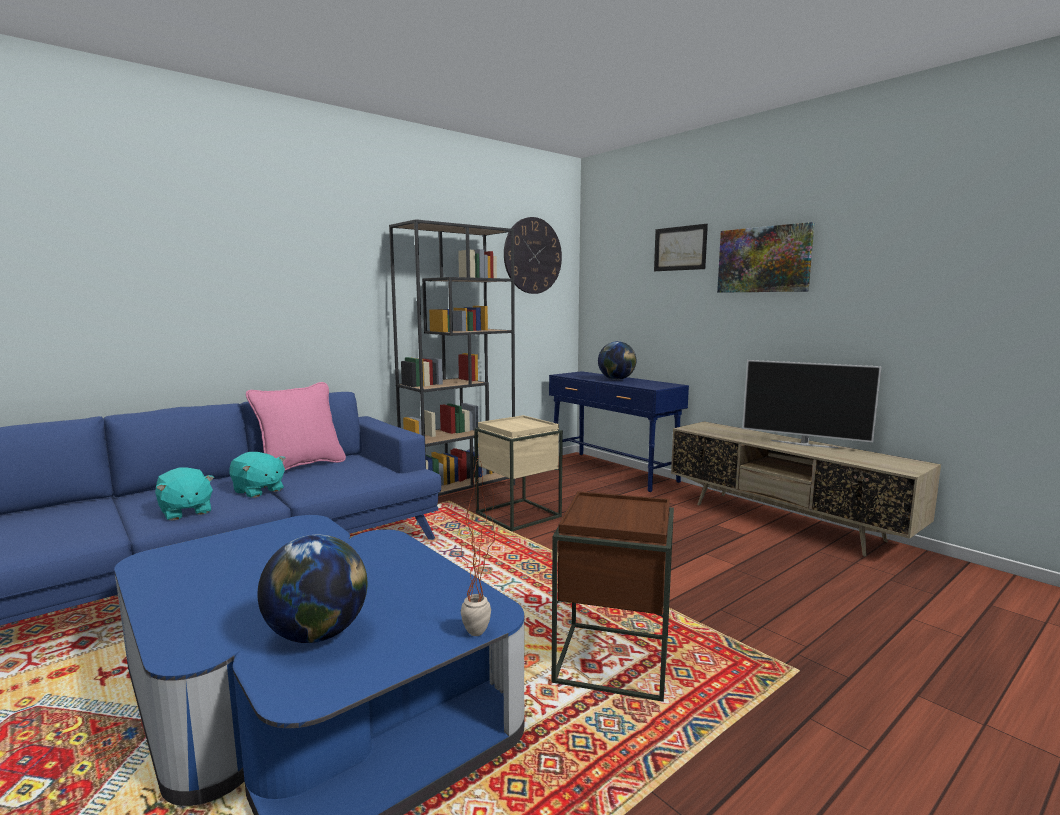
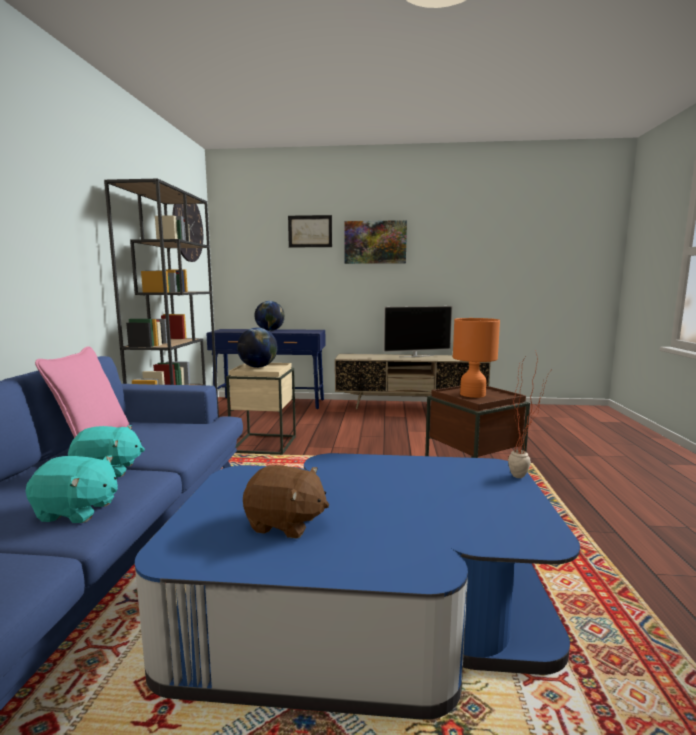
camera: 45 degrees left, 0 degrees up
globe [257,535,367,643] -> globe moved to [237,328,278,368]
none -> brown plush toy [243,465,329,538]
none -> orange table lamp [453,318,500,398]

